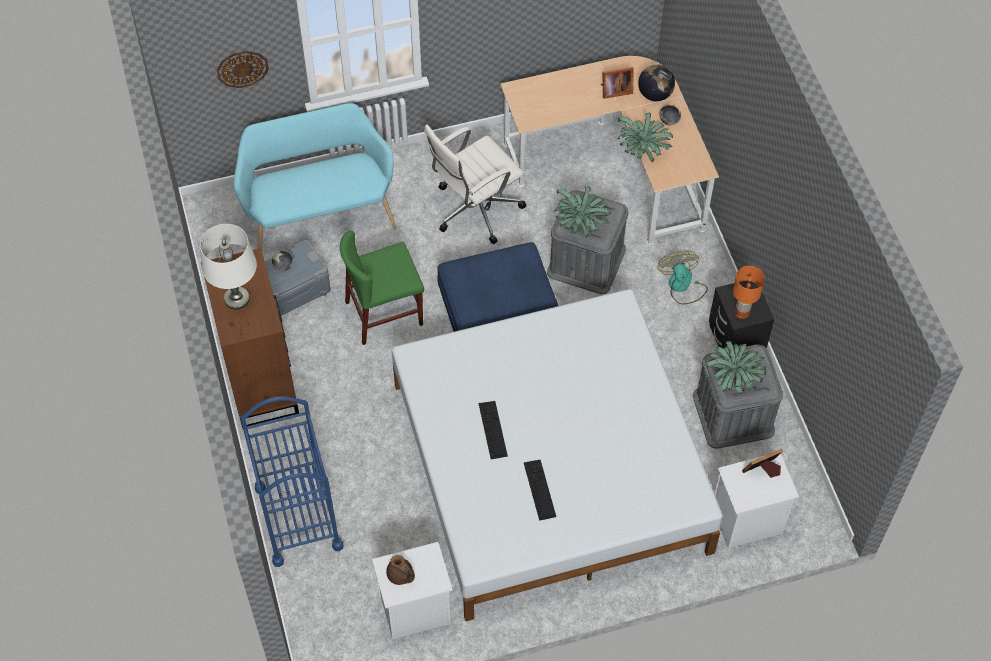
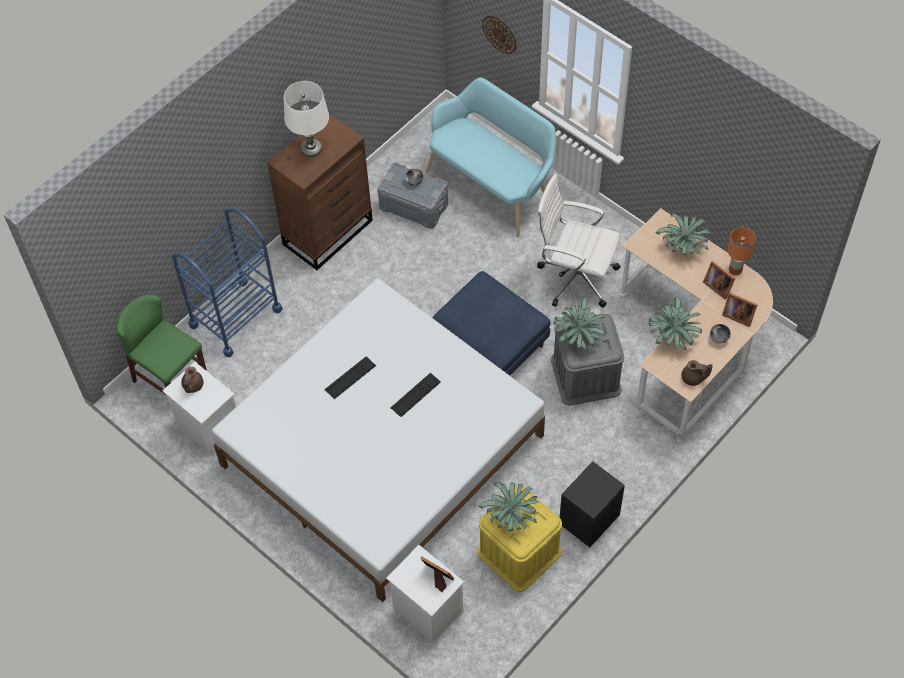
camera: 60 degrees right, 0 degrees up
green chair [340,231,424,345] -> green chair moved to [116,295,207,395]
keyboard [524,460,556,521] -> keyboard moved to [391,373,441,417]
globe [638,64,675,101] -> picture frame [722,293,758,327]
fan [657,251,708,305] -> none
grey storage box [693,345,783,449] -> yellow storage box [477,486,562,592]
orange table lamp [733,266,765,319] -> orange table lamp moved to [728,227,756,275]
none -> potted plant [656,213,711,255]
none -> brown teapot [682,360,713,386]

